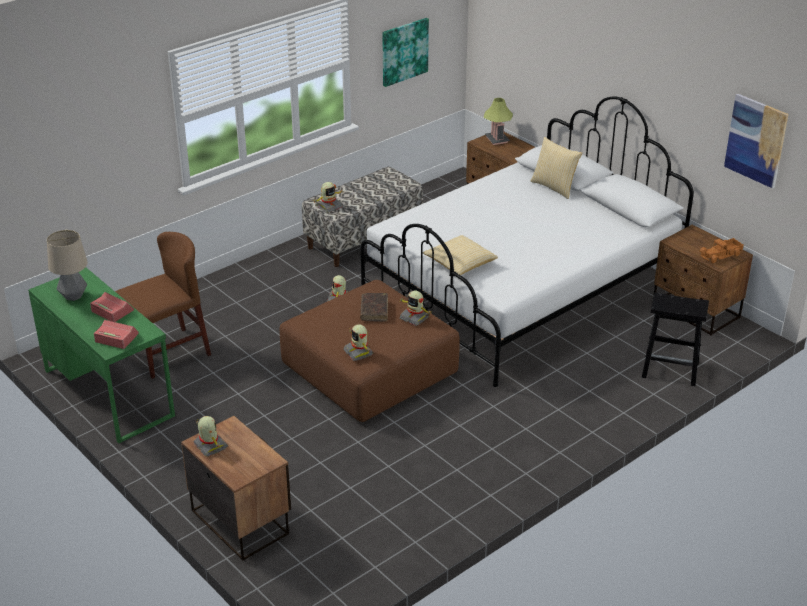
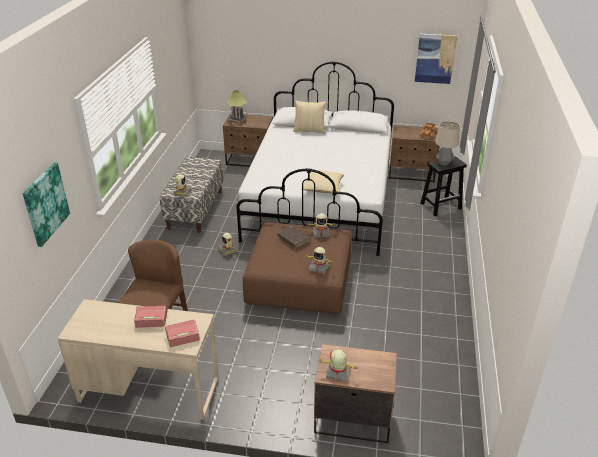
camera: 40 degrees left, 0 degrees up
green desk [28,267,175,443] -> beige desk [57,299,219,420]
table lamp [47,230,88,301] -> table lamp moved to [435,121,460,166]
picture [382,18,429,87] -> picture moved to [23,163,70,247]

